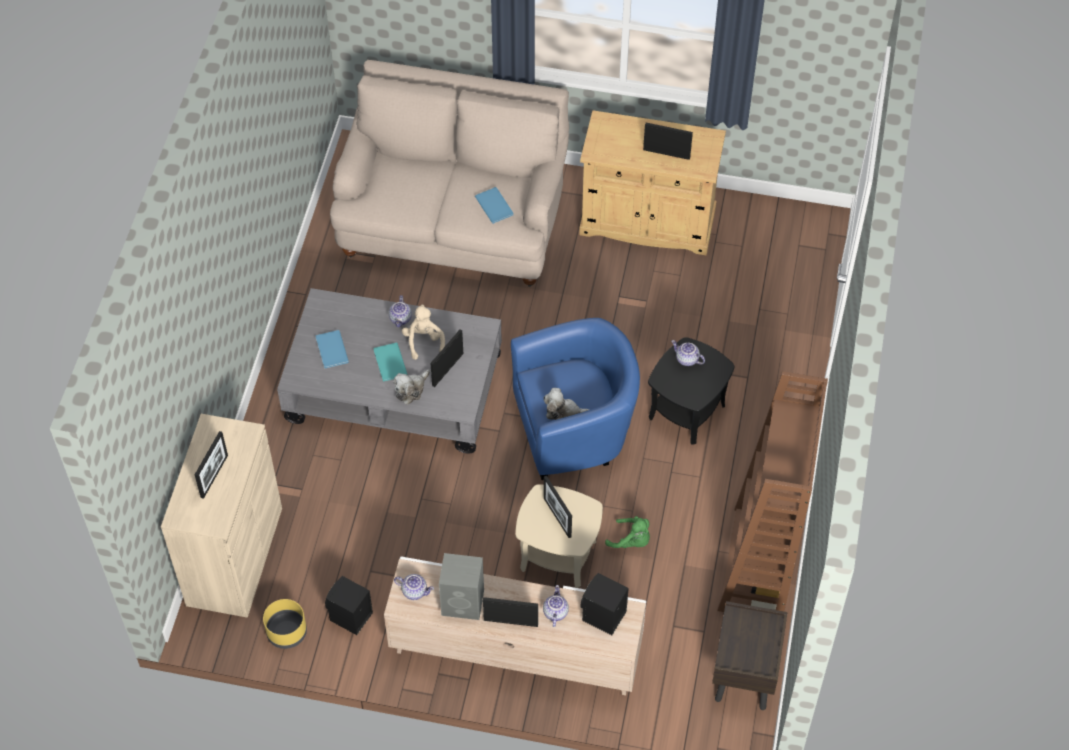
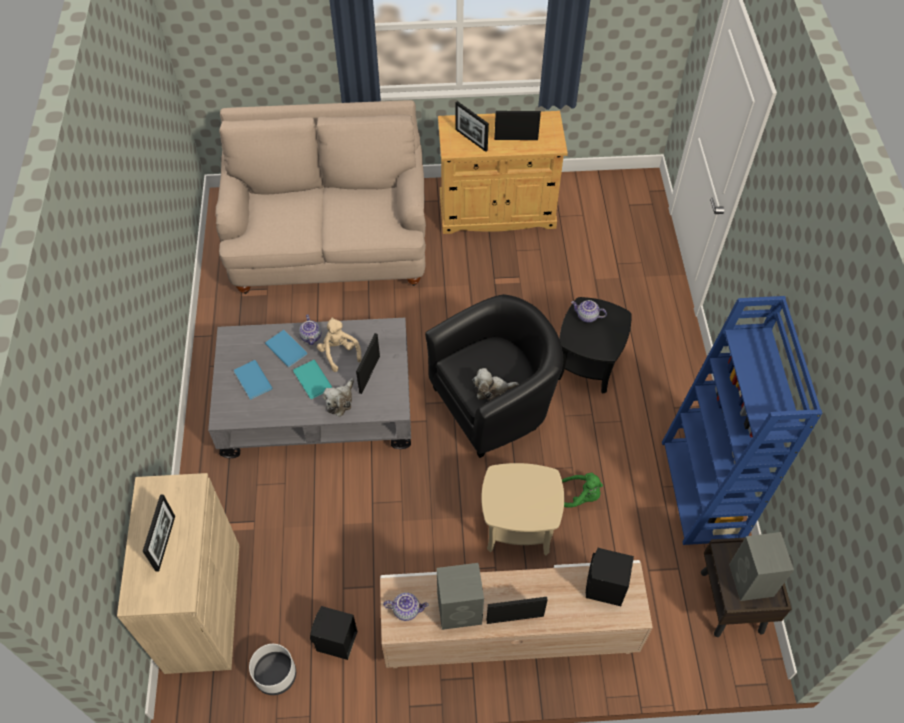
camera: 15 degrees left, 0 degrees up
yellow planter [263,599,307,649] -> white planter [249,644,296,695]
blue book [475,187,514,224] -> blue book moved to [265,330,307,367]
blue armchair [511,318,640,480] -> black armchair [425,294,563,458]
teapot [543,585,569,627] -> none
picture frame [544,476,572,538] -> picture frame moved to [455,101,489,152]
brown bookcase [717,371,828,612] -> blue bookcase [662,296,822,545]
none -> grey speaker [729,532,794,601]

